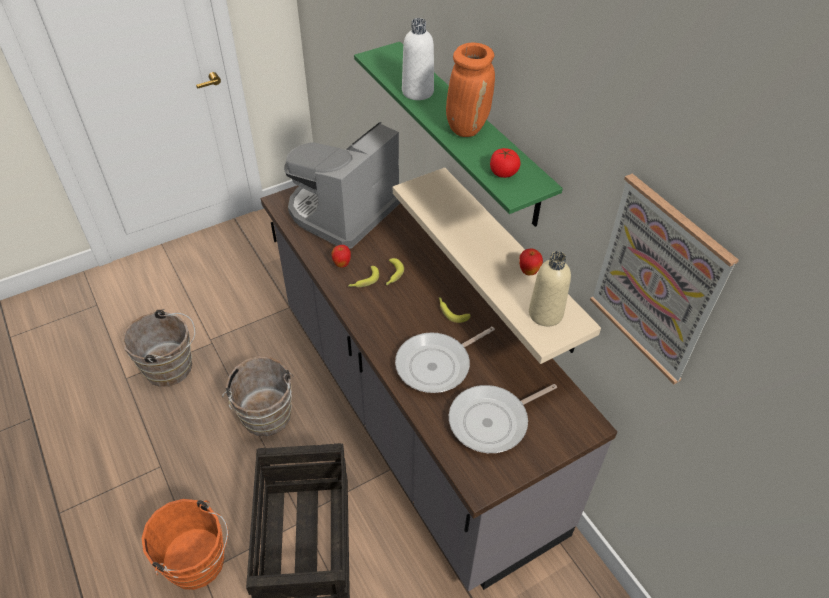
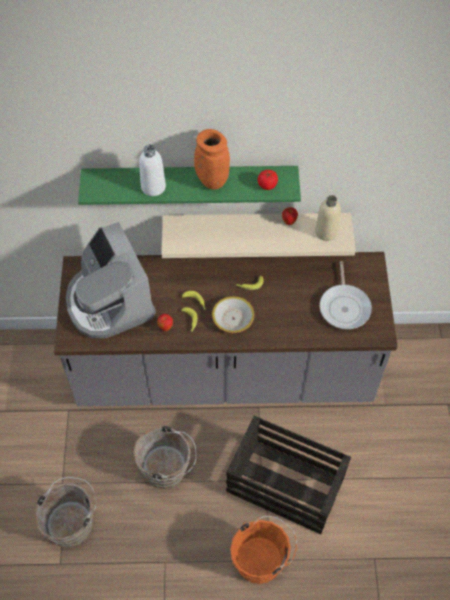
camera: 60 degrees left, 10 degrees up
frying pan [395,327,495,393] -> none
picture [590,173,739,384] -> none
none -> bowl [212,296,255,333]

